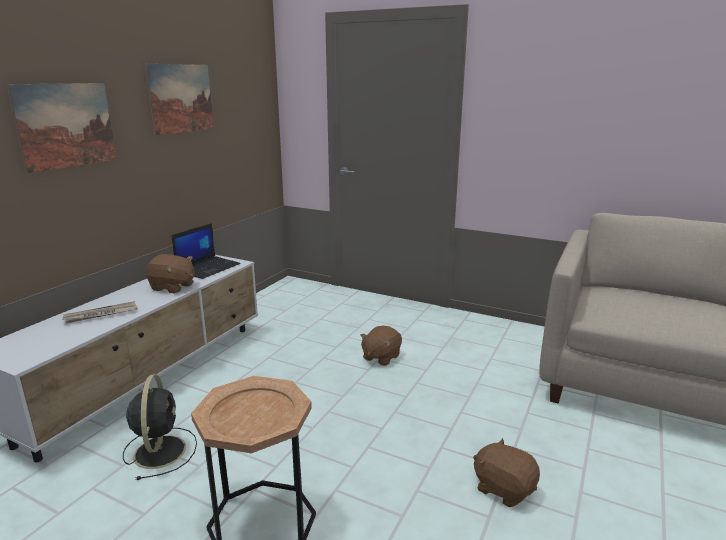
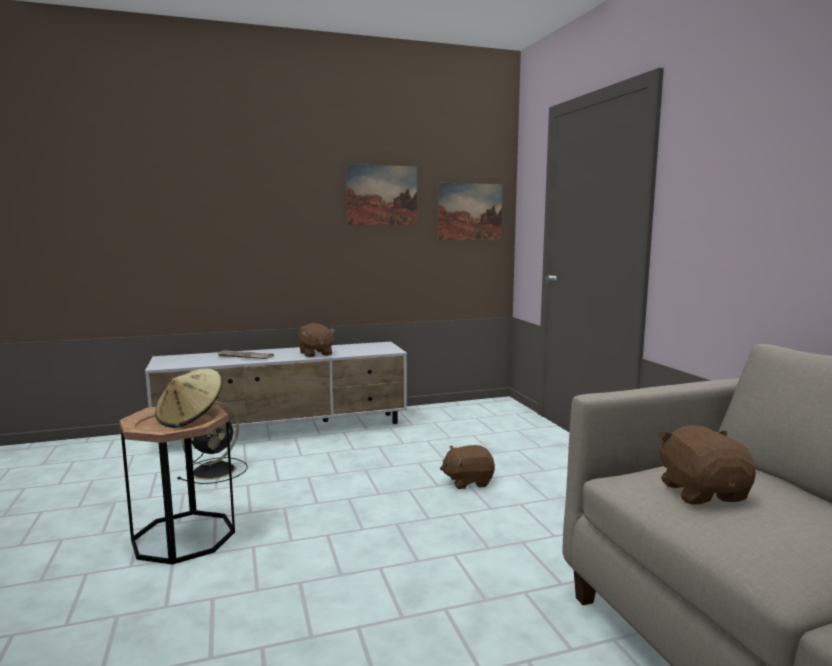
camera: 45 degrees right, 10 degrees down
picture [7,83,117,173] -> picture moved to [438,183,503,240]
laptop [172,223,241,279] -> none
brown plush toy [473,438,540,507] -> brown plush toy moved to [657,425,756,504]
none -> beige hat [155,369,222,428]

